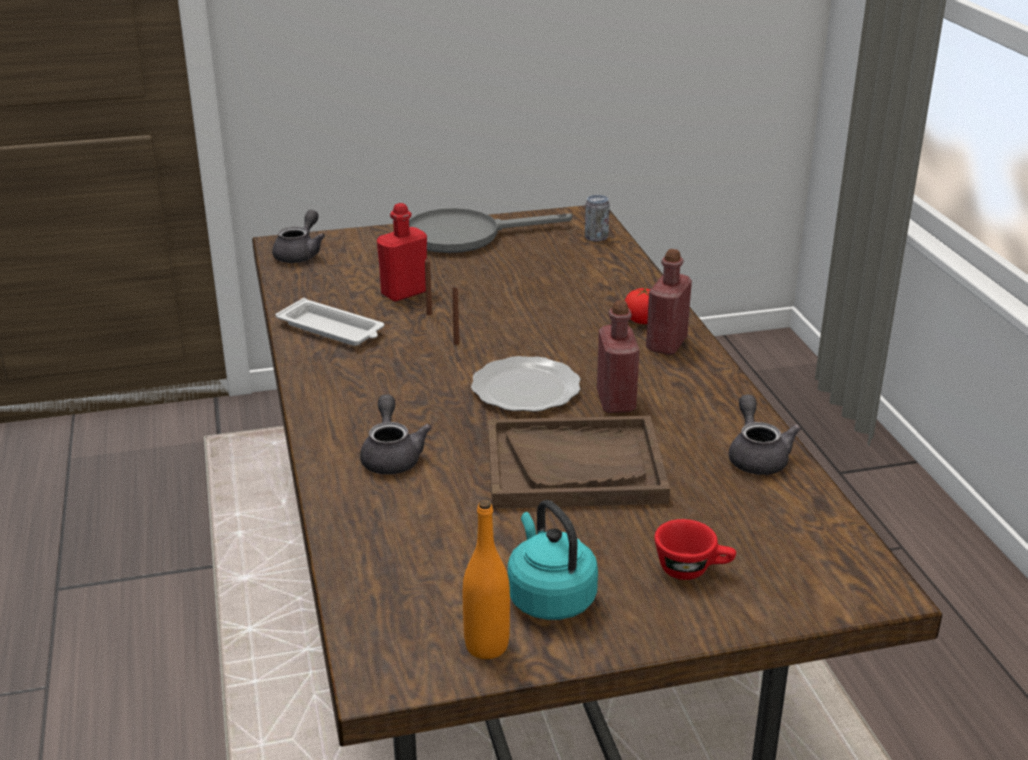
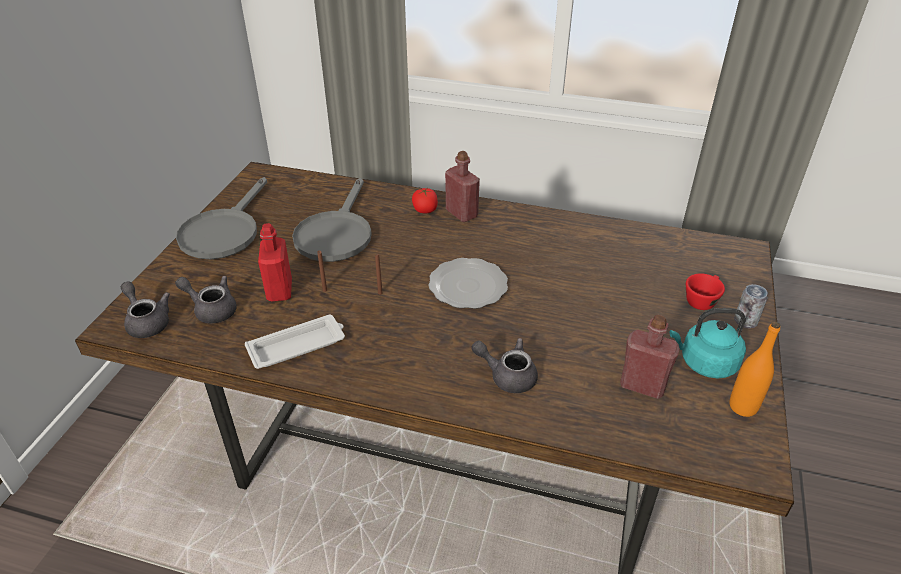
camera: 60 degrees left, 10 degrees up
brown tray [488,416,670,509] -> none
can [585,195,610,242] -> can moved to [734,284,768,328]
red bottle [597,300,640,413] -> red bottle moved to [620,315,680,399]
grey teapot [729,395,801,475] -> grey teapot moved to [175,276,237,323]
none -> grey frying pan [292,178,372,262]

